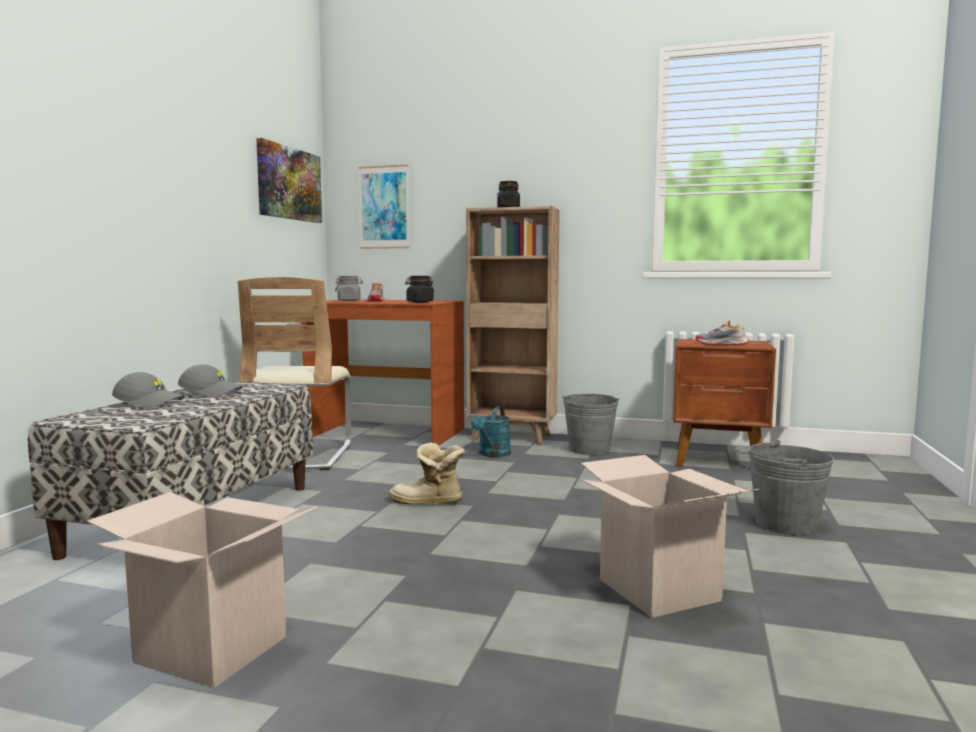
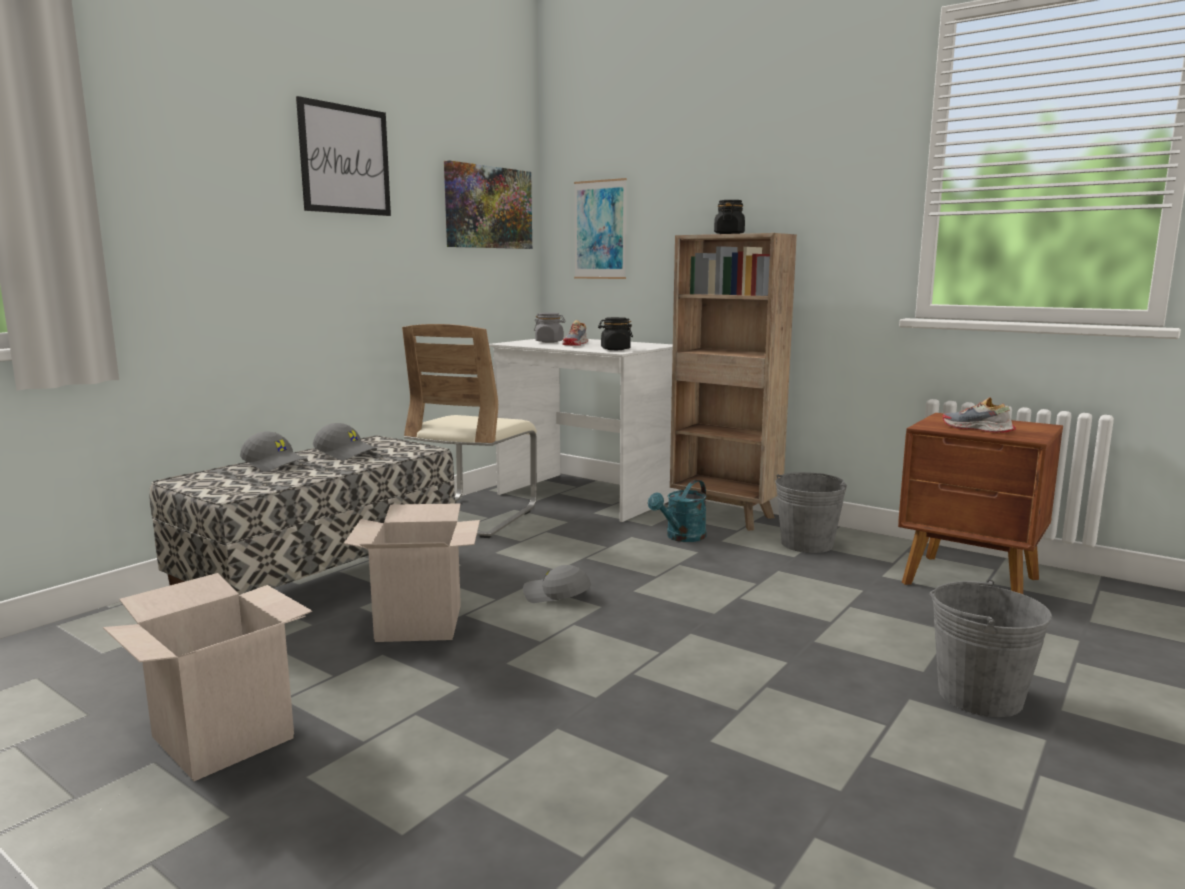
camera: 20 degrees right, 5 degrees up
brown desk [302,300,464,445] -> white desk [489,337,678,522]
boot [389,442,465,504] -> grey cap [523,565,591,603]
cardboard box [581,455,759,618] -> cardboard box moved to [344,503,480,642]
none -> picture [296,96,391,216]

